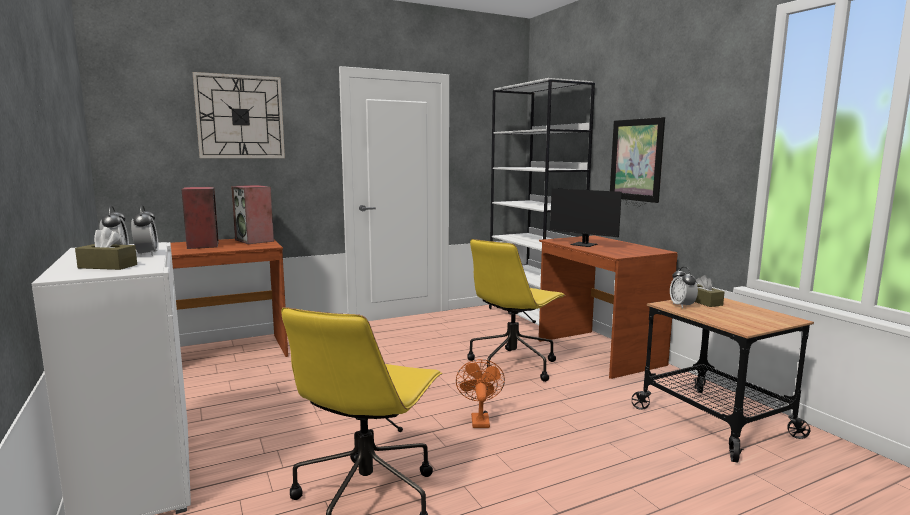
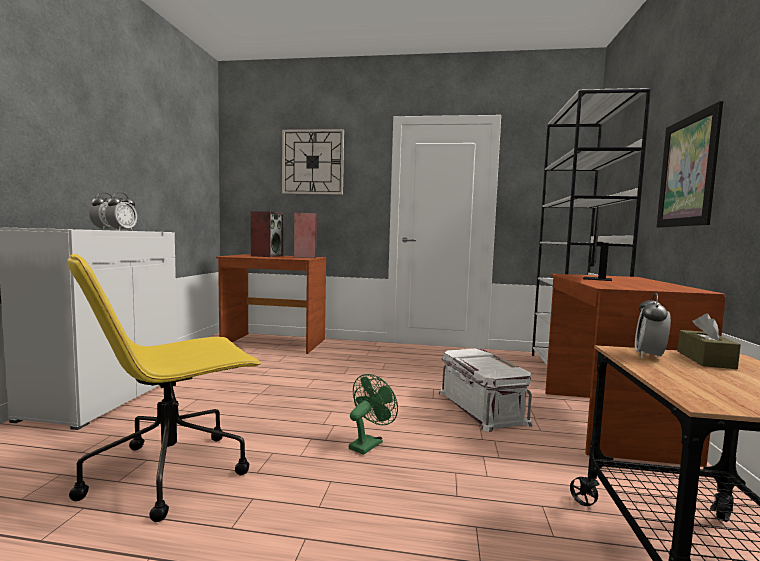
camera: 35 degrees right, 5 degrees down
brown tissue box [75,227,137,270] -> none
orange fan [456,359,505,428] -> green fan [349,374,398,455]
yellow office chair [467,239,565,382] -> white storage box [439,349,533,432]
monitor [549,188,645,247] -> monitor turned 45 degrees clockwise [583,206,612,281]

